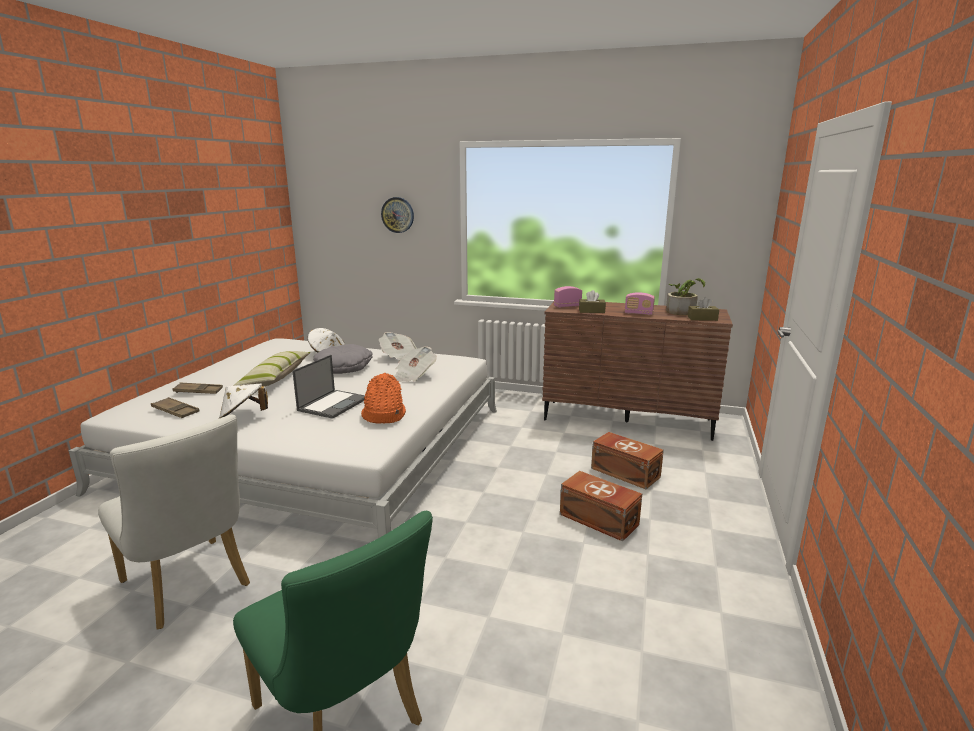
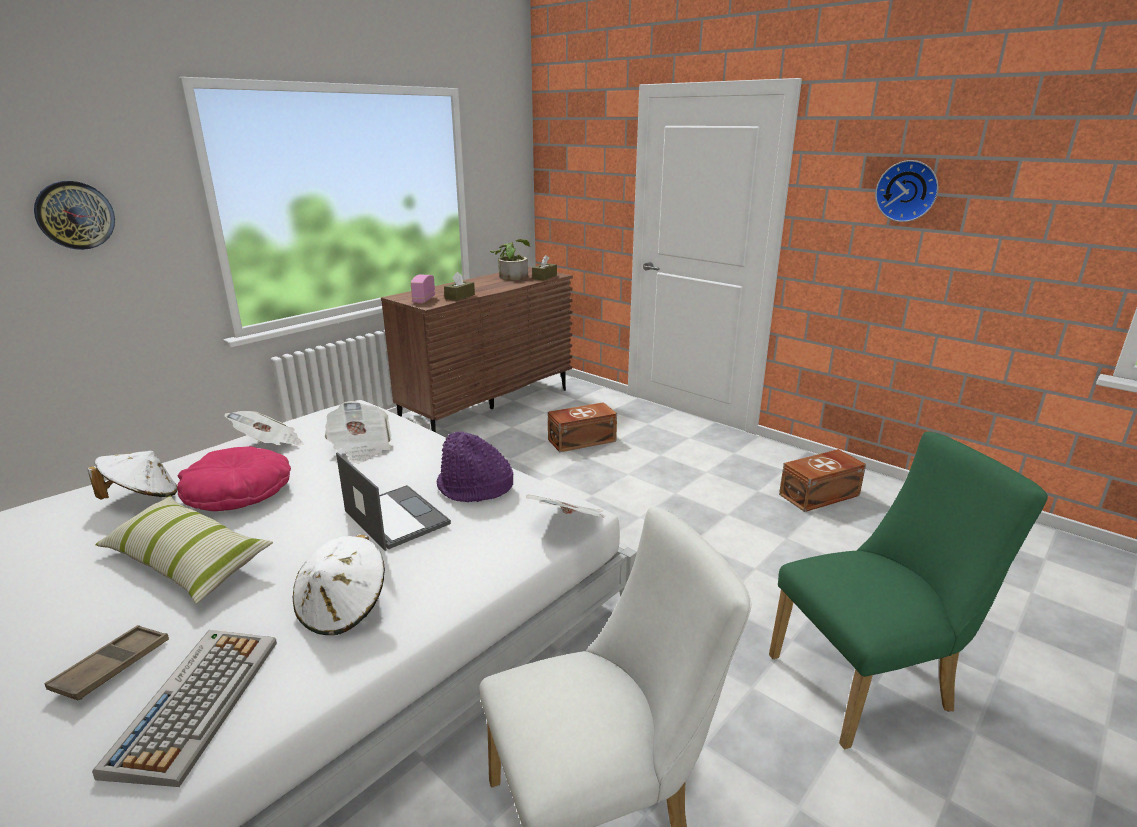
camera: 65 degrees left, 5 degrees up
brown tray [151,397,199,418] -> keyboard [92,630,277,787]
grey pillow [313,344,373,374] -> pink pillow [177,446,291,511]
orange hat [361,373,406,424] -> purple hat [437,432,513,502]
brown storage box [560,471,642,542] -> brown storage box moved to [779,449,866,512]
radio [625,292,655,315] -> none
none -> newspaper [526,495,606,518]
none -> wall clock [875,160,939,222]

